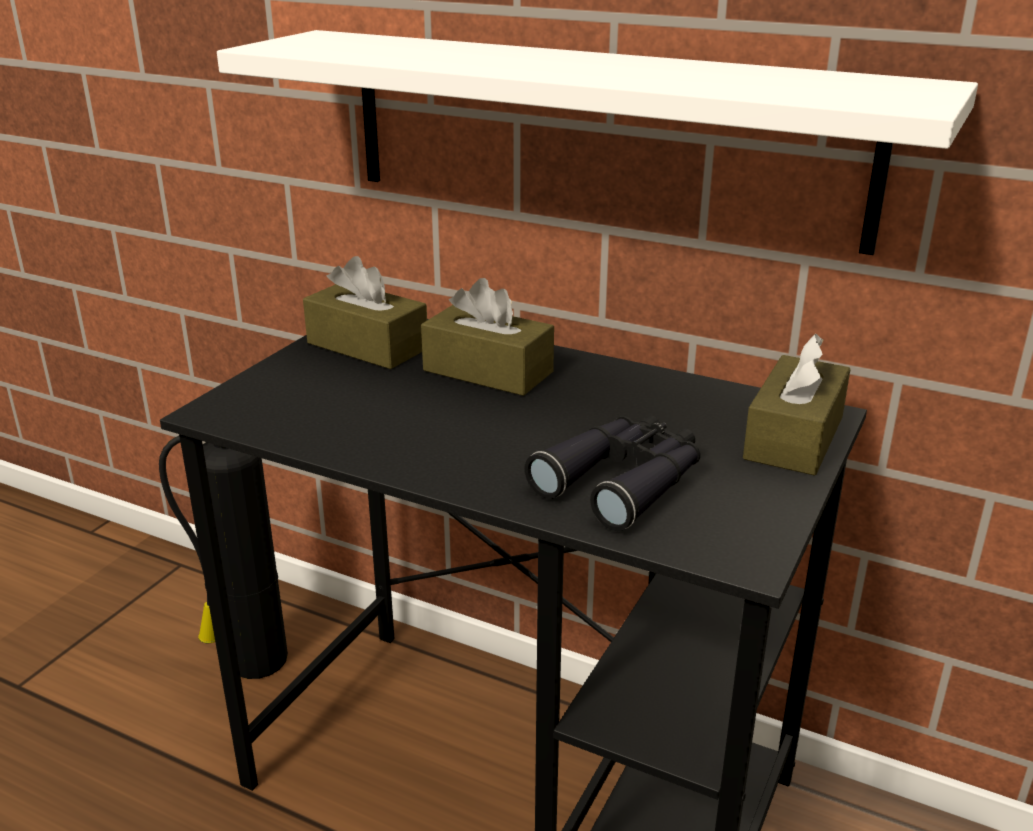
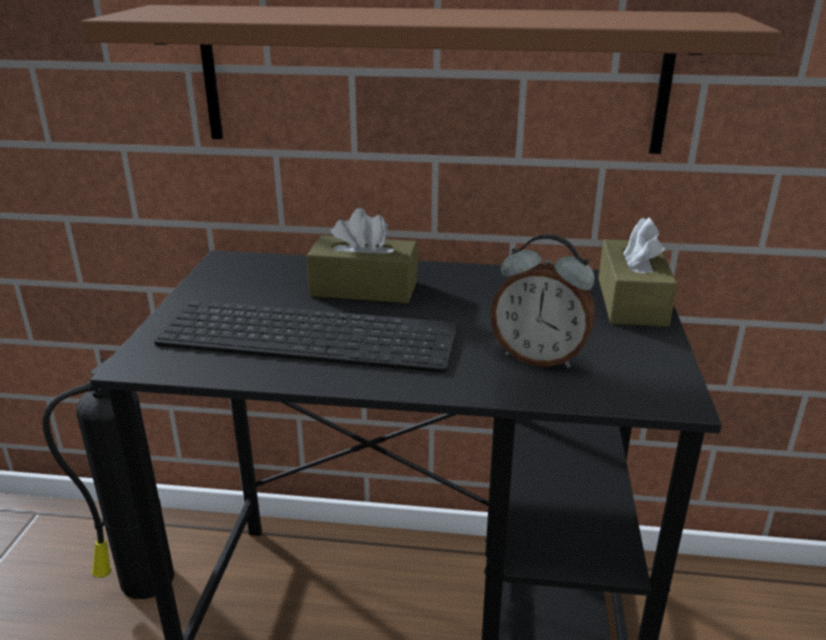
camera: 20 degrees left, 0 degrees up
white shelf [217,30,978,255] -> brown shelf [82,5,781,154]
brown tissue box [303,256,427,369] -> none
black binoculars [525,416,700,531] -> alarm clock [490,234,595,368]
none -> keyboard [154,300,458,373]

